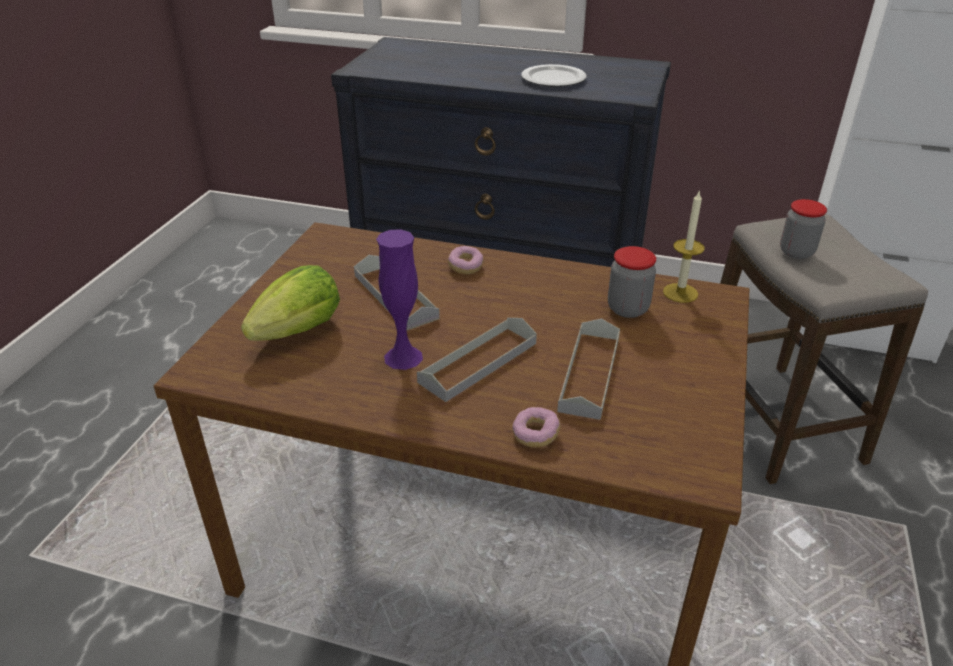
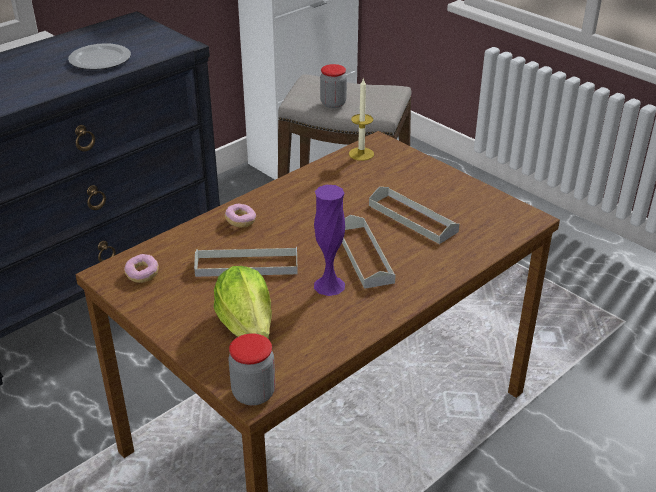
camera: 60 degrees left, 0 degrees up
donut [512,407,560,448] -> donut moved to [124,254,159,283]
jar [608,246,656,318] -> jar moved to [229,333,275,406]

